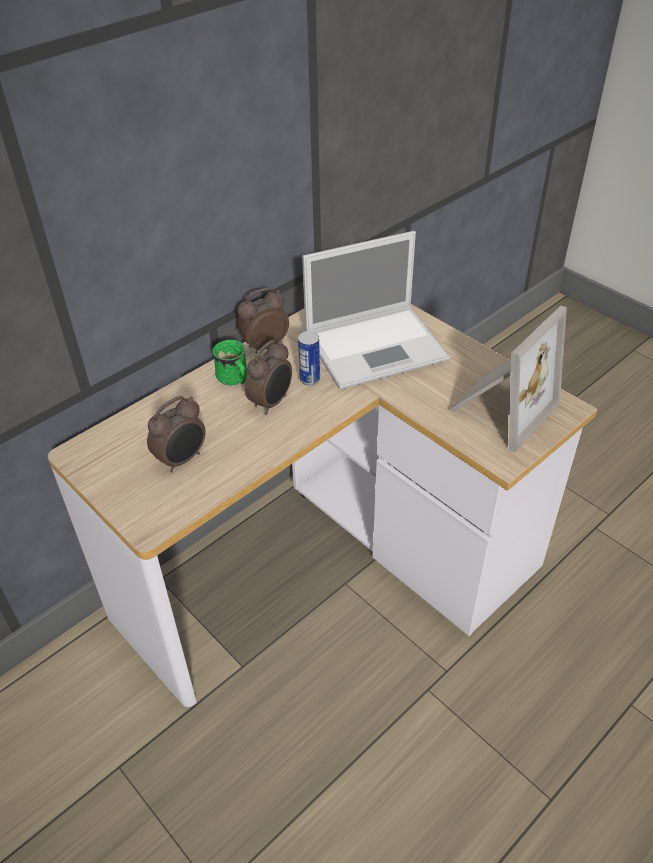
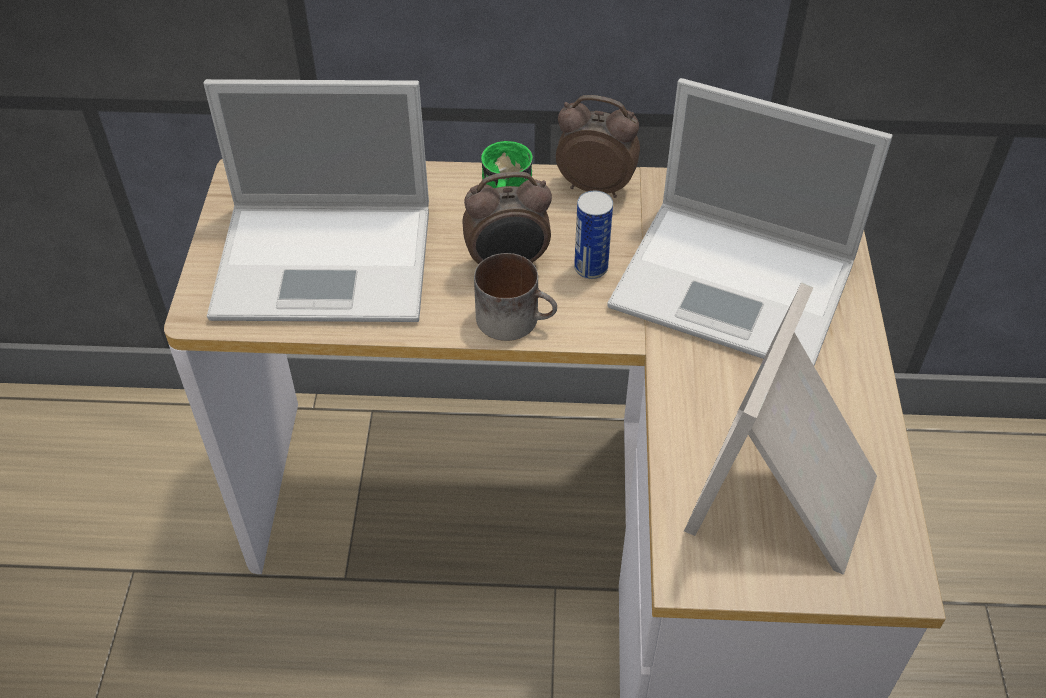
camera: 45 degrees right, 5 degrees up
alarm clock [147,396,206,473] -> laptop [203,79,429,322]
picture frame [449,306,567,453] -> picture frame turned 120 degrees clockwise [684,282,877,575]
none -> mug [474,253,557,341]

